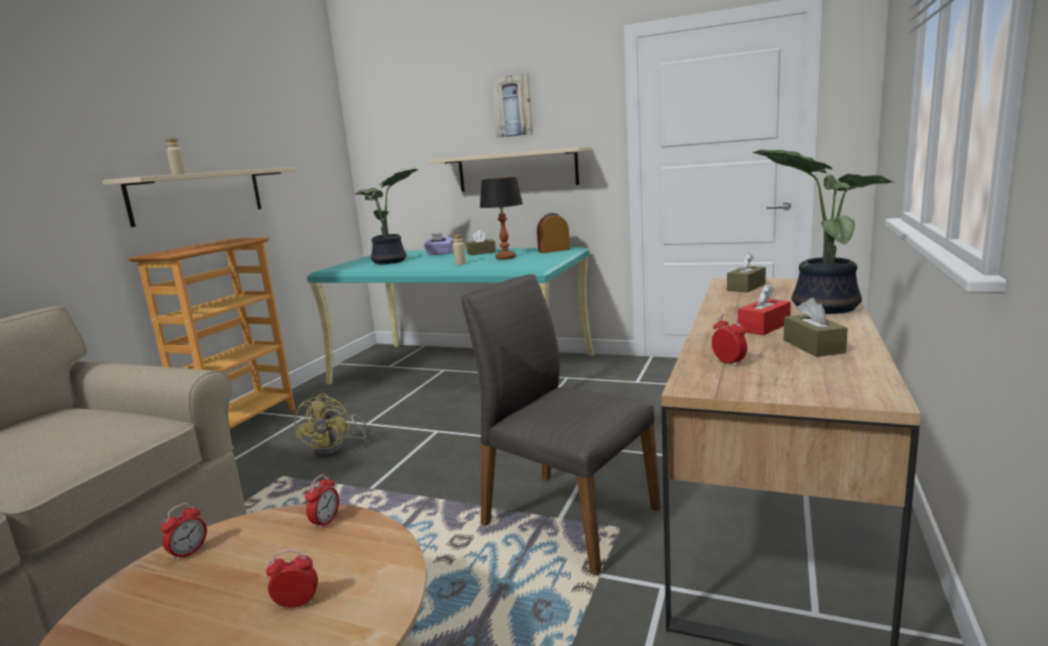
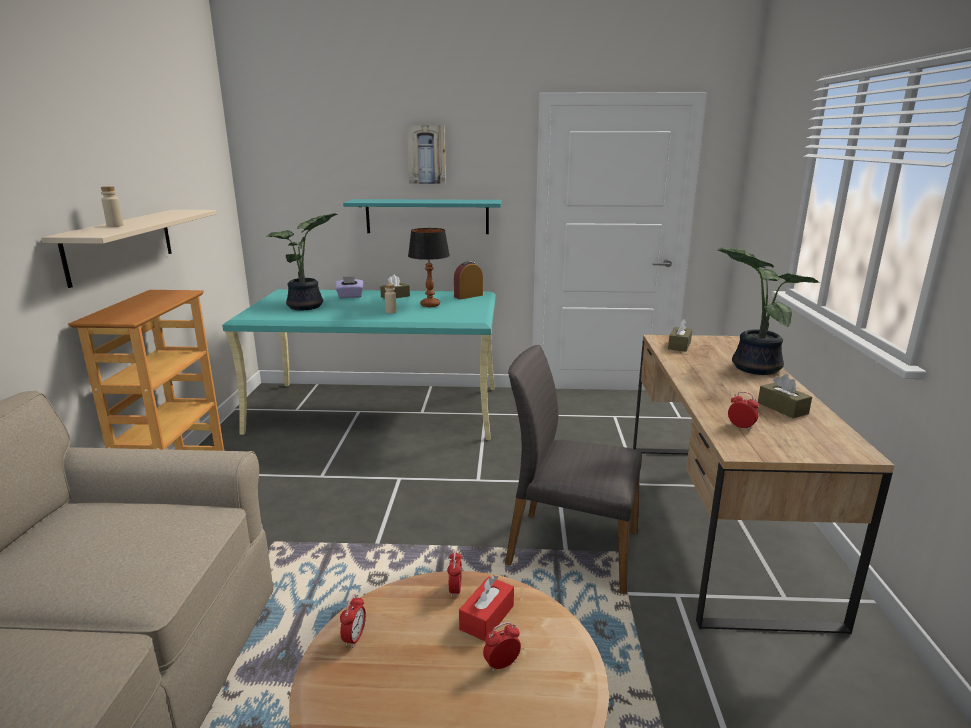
camera: 20 degrees left, 5 degrees up
yellow fan [294,393,367,458] -> none
beige shelf [429,147,590,192] -> turquoise shelf [343,199,502,234]
red tissue box [738,283,791,335] -> red tissue box moved to [459,575,514,641]

